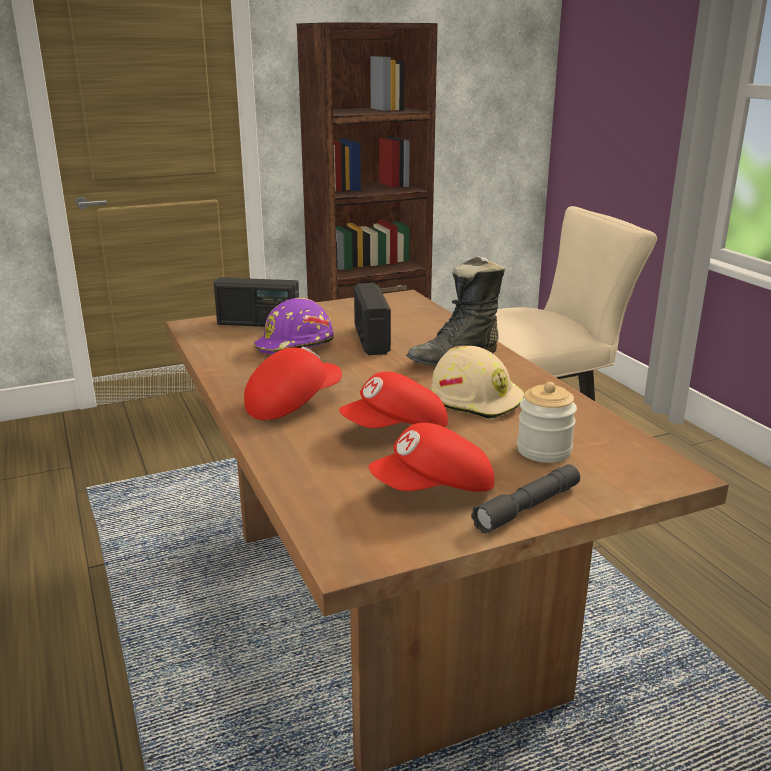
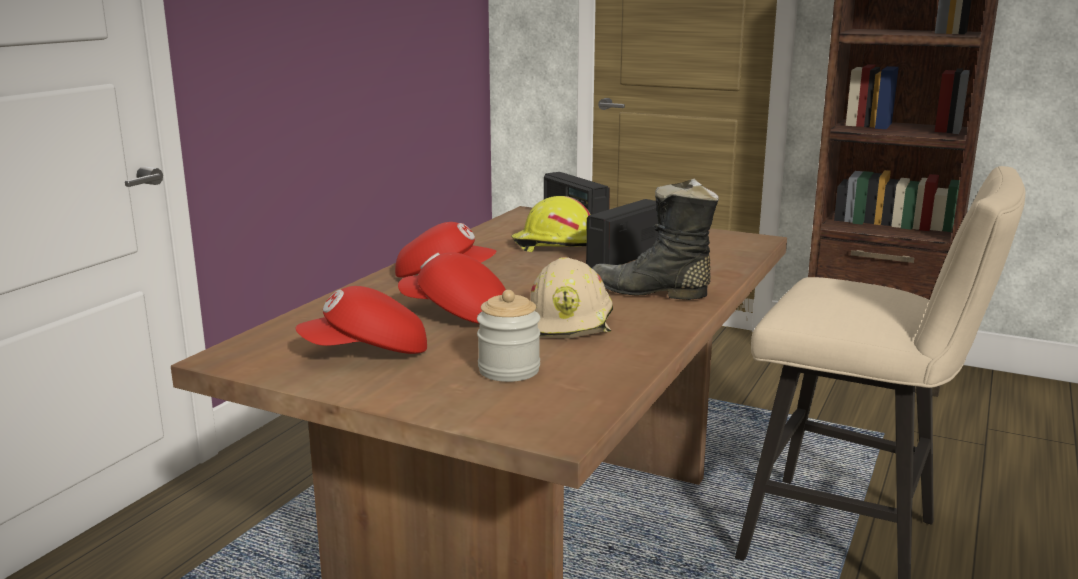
camera: 50 degrees right, 5 degrees down
purple hard hat [254,298,334,354] -> yellow hard hat [511,196,590,252]
red cap [368,423,495,492] -> red cap turned 45 degrees counterclockwise [295,286,427,354]
grey flashlight [471,464,580,533] -> none

